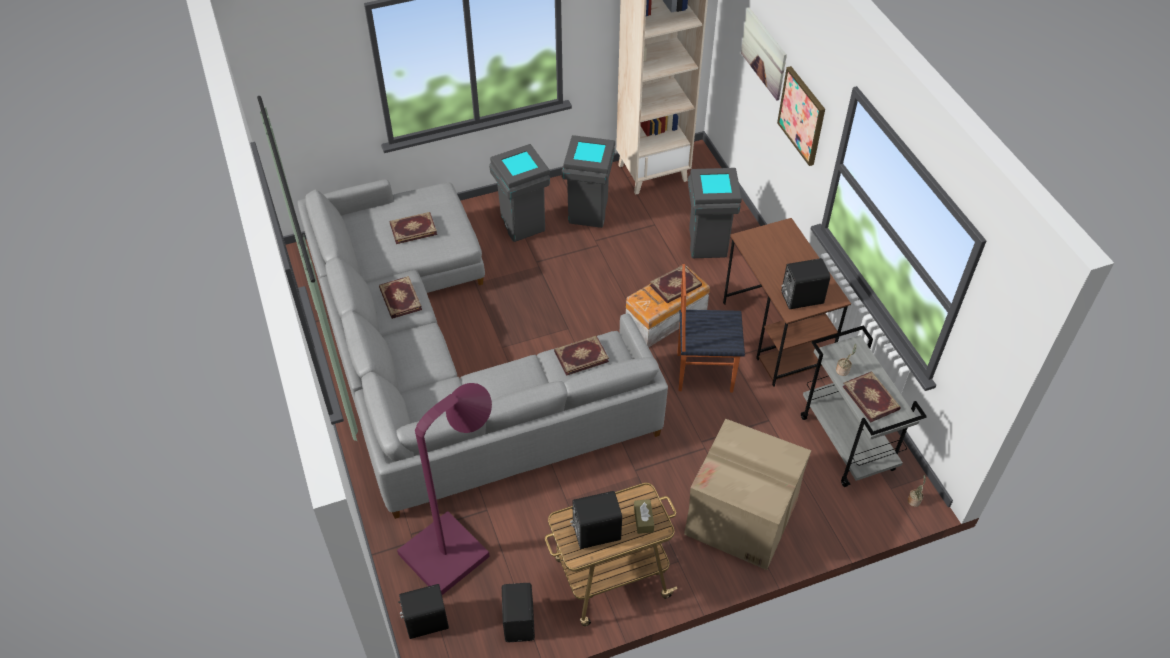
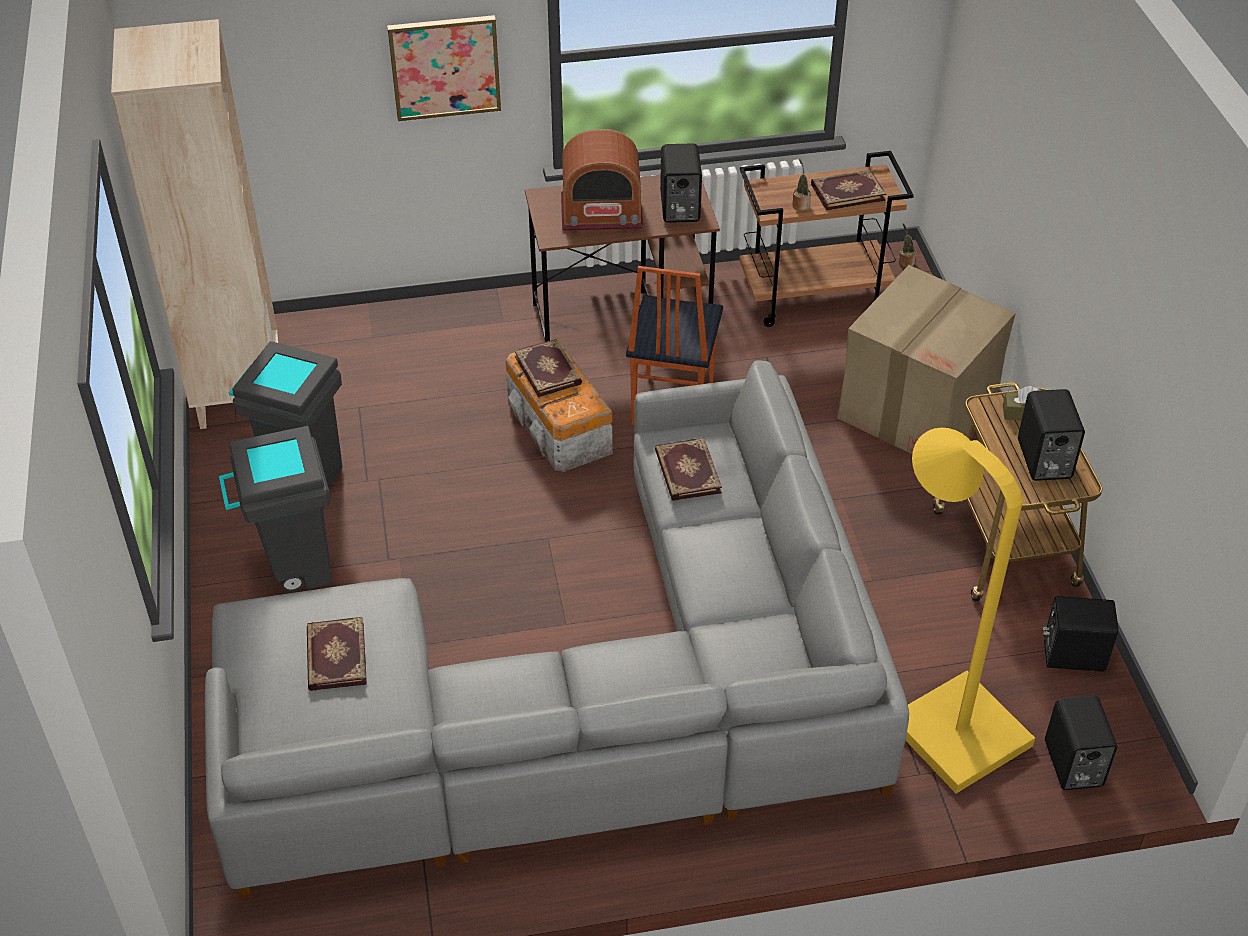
camera: 80 degrees left, 5 degrees down
book [379,276,422,319] -> none
purple floor lamp [397,383,492,595] -> yellow floor lamp [905,428,1035,793]
grey trash can [688,168,742,258] -> none
picture [741,8,787,101] -> none
grey cart [801,325,927,487] -> brown cart [739,151,914,327]
none -> radio [561,129,643,231]

